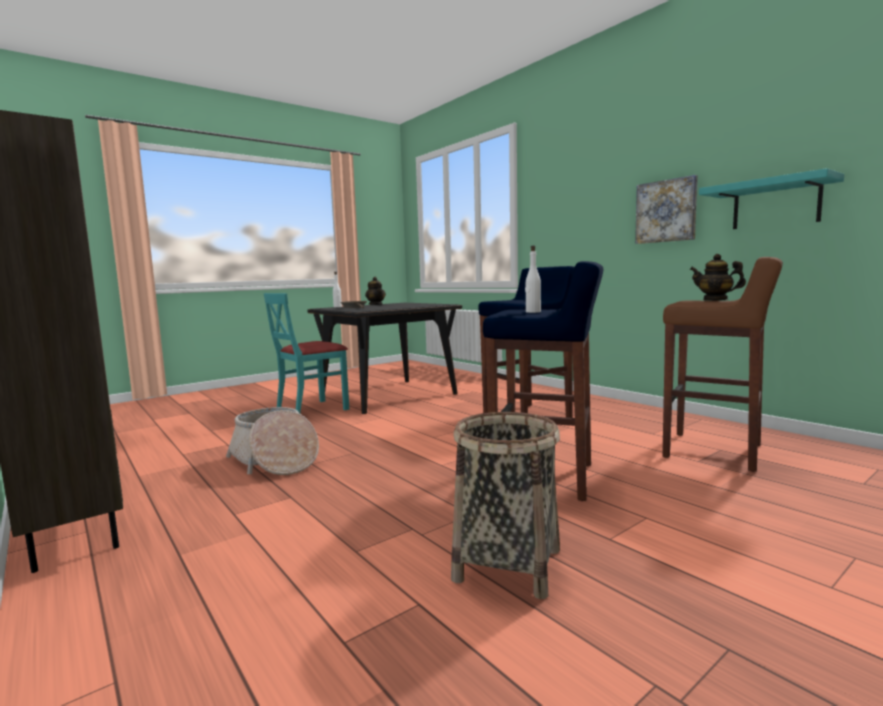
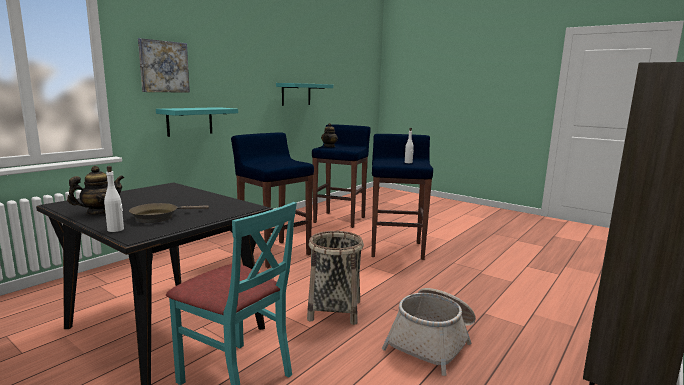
camera: 105 degrees left, 5 degrees up
basket [451,412,560,599] -> basket moved to [307,231,364,325]
picture [635,175,698,244] -> picture moved to [138,38,190,93]
brown stool [662,257,783,472] -> blue stool [312,124,371,228]
none -> turquoise shelf [156,107,238,137]

